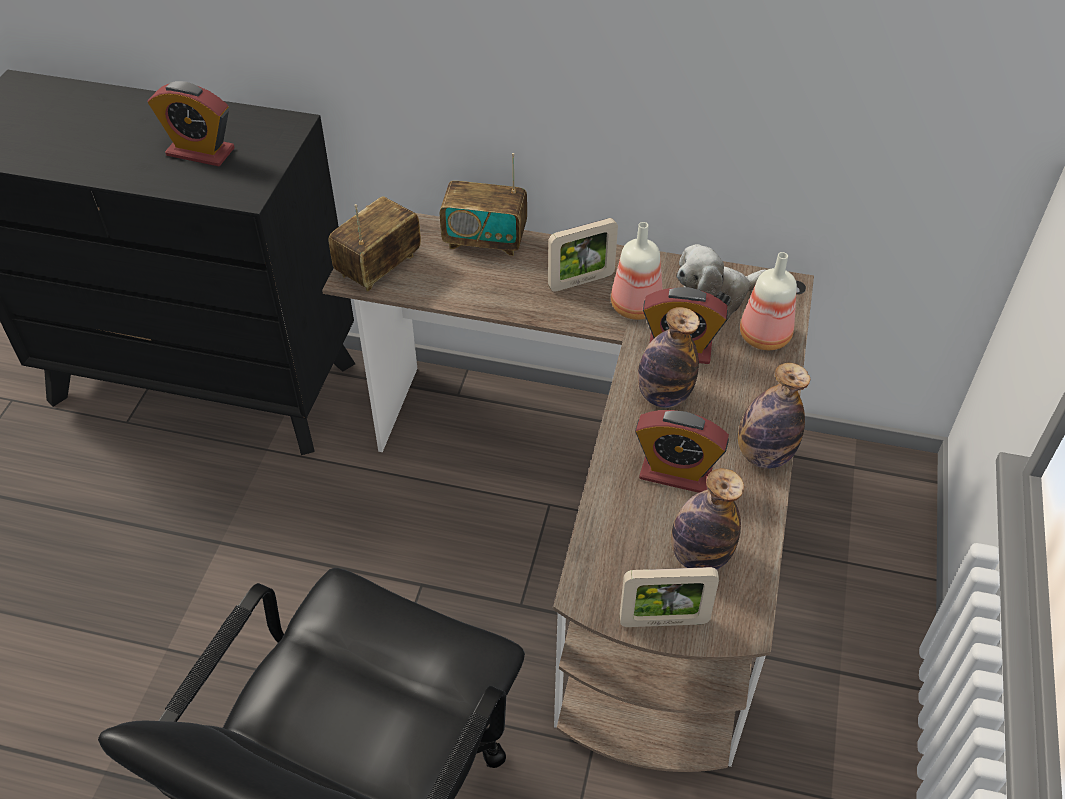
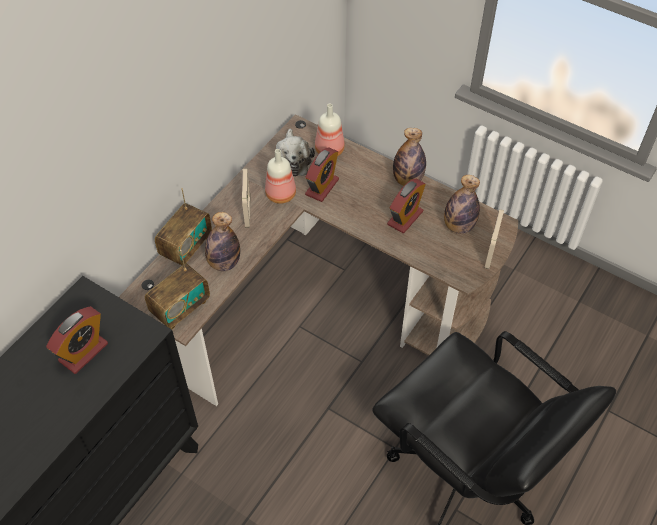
camera: 70 degrees left, 5 degrees up
radio [329,196,421,292] -> radio turned 105 degrees counterclockwise [145,250,210,329]
bottle [638,307,700,408] -> bottle moved to [205,212,240,271]

